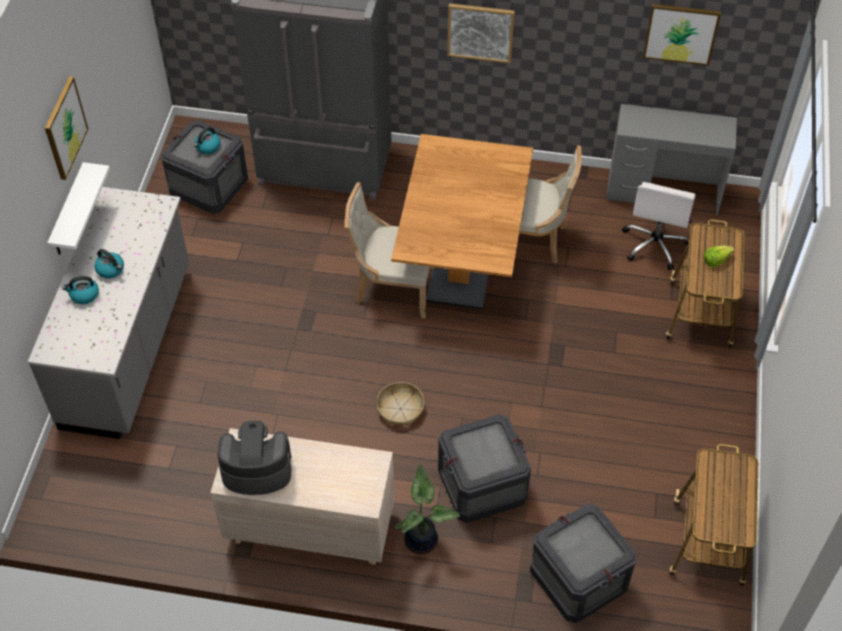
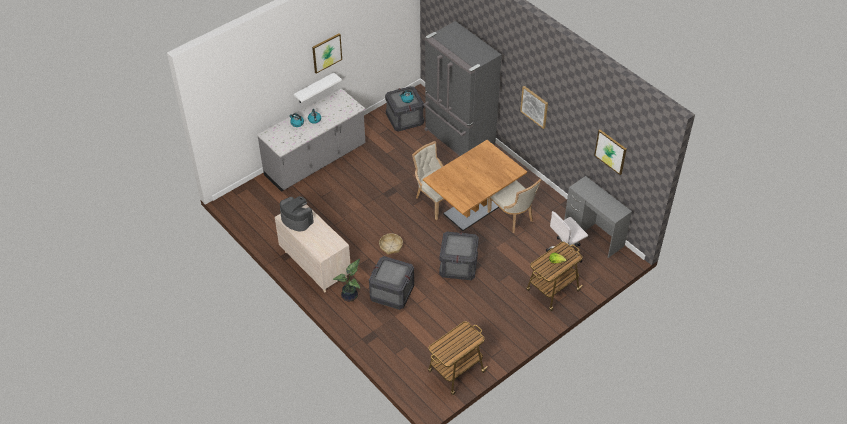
camera: 40 degrees right, 5 degrees down
crate [530,504,637,623] -> crate moved to [439,232,479,280]

